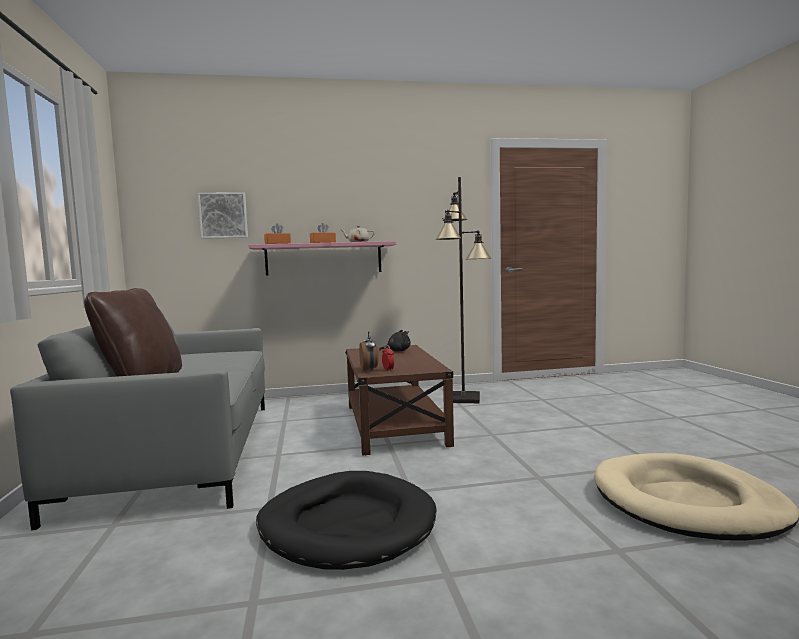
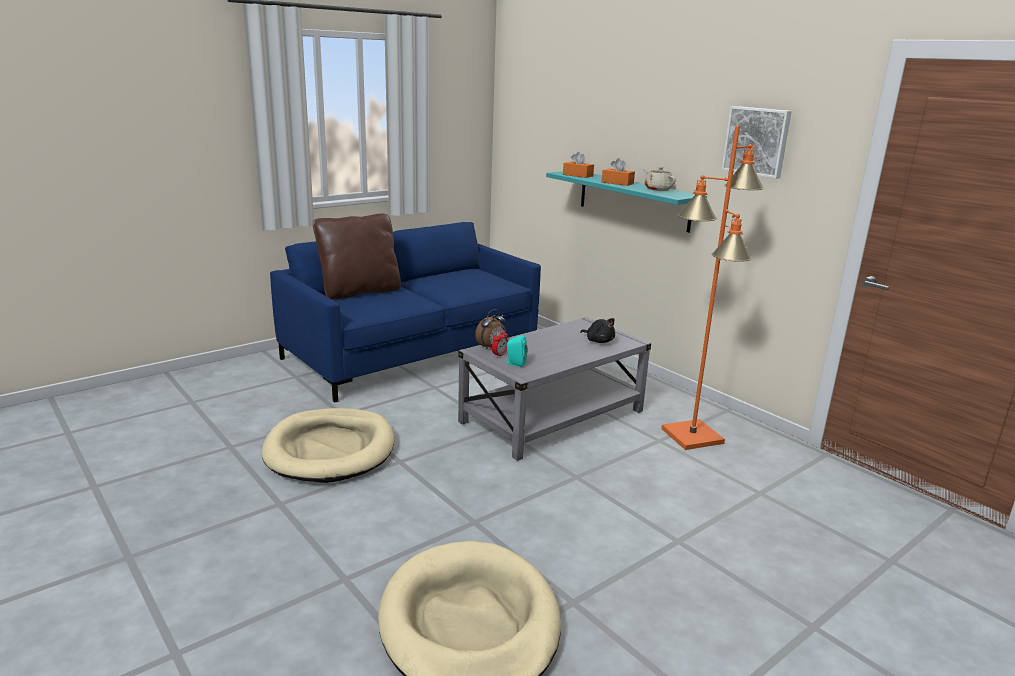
camera: 60 degrees right, 15 degrees up
grey sofa [10,320,265,530] -> blue sofa [270,222,541,403]
picture [198,192,248,239] -> picture moved to [721,106,792,179]
pink shelf [249,241,396,276] -> turquoise shelf [546,171,707,233]
black dog bed [256,471,436,570] -> beige dog bed [262,408,394,483]
brown coffee table [345,345,454,455] -> grey coffee table [458,317,651,461]
black floor lamp [436,177,492,403] -> orange floor lamp [661,126,764,450]
none -> turquoise speaker [505,335,528,367]

